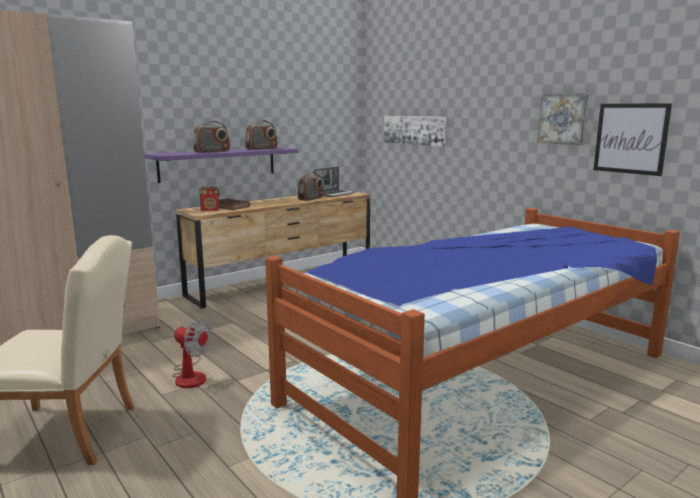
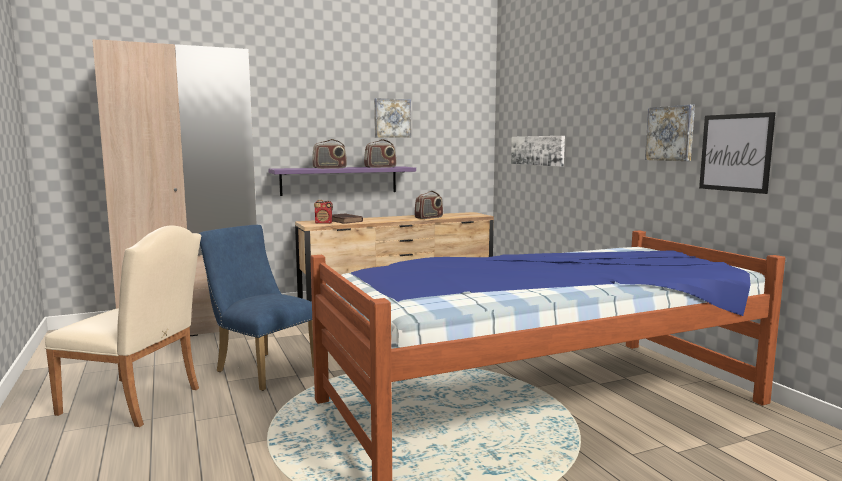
camera: 15 degrees right, 5 degrees down
fan [172,319,211,388] -> blue chair [199,225,314,391]
laptop [314,167,356,197] -> none
none -> picture [374,98,411,138]

